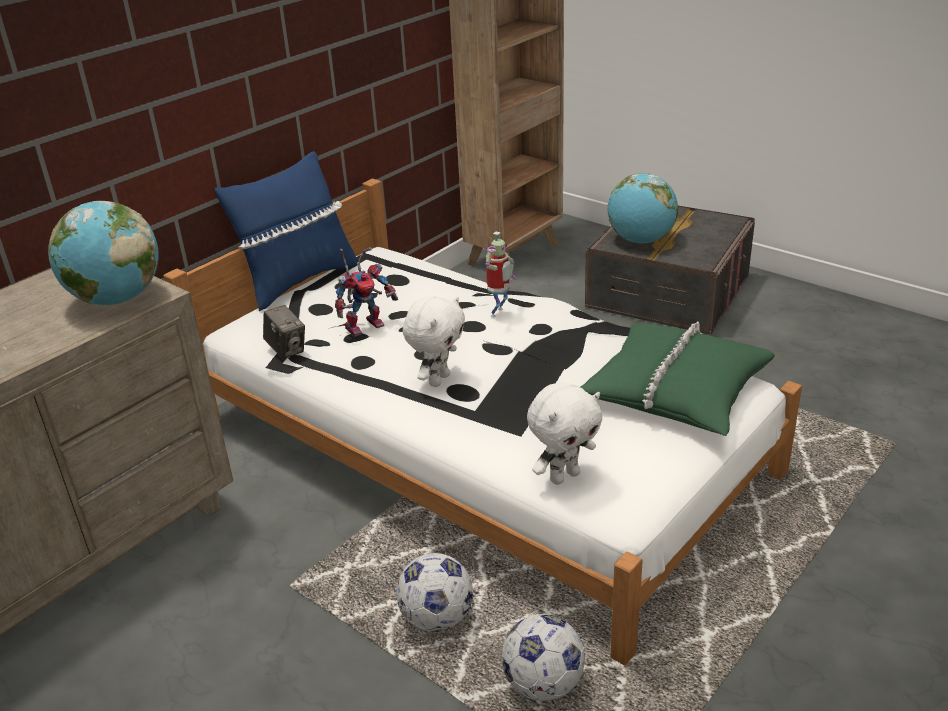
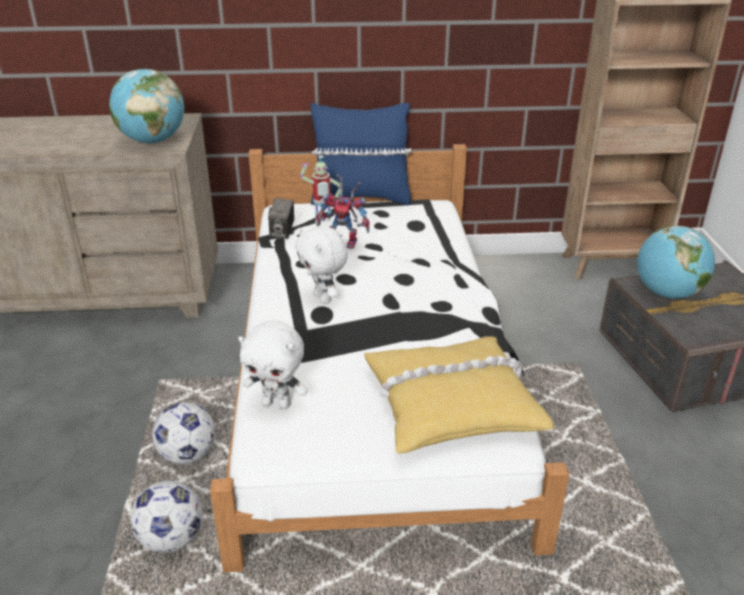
camera: 45 degrees right, 0 degrees up
white plush toy [403,296,465,387] -> white plush toy turned 75 degrees clockwise [295,227,348,304]
toy robot [485,231,516,318] -> toy robot moved to [300,156,341,222]
green pillow [580,321,775,436] -> yellow pillow [364,336,554,453]

